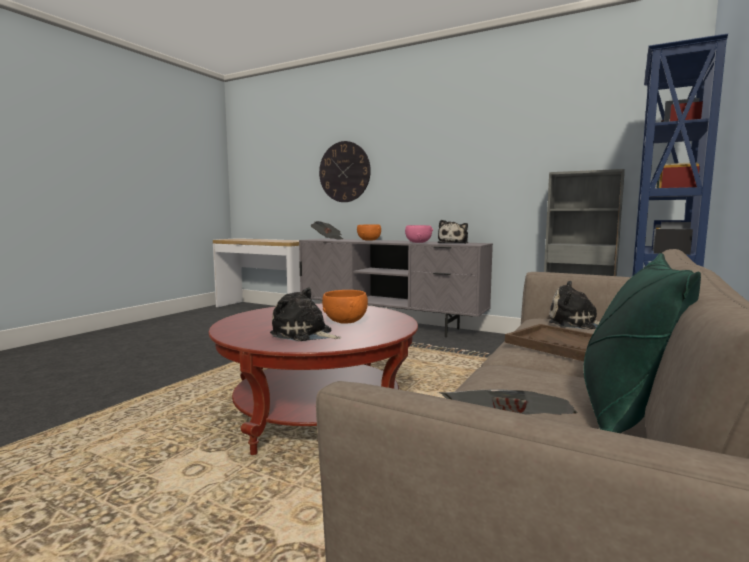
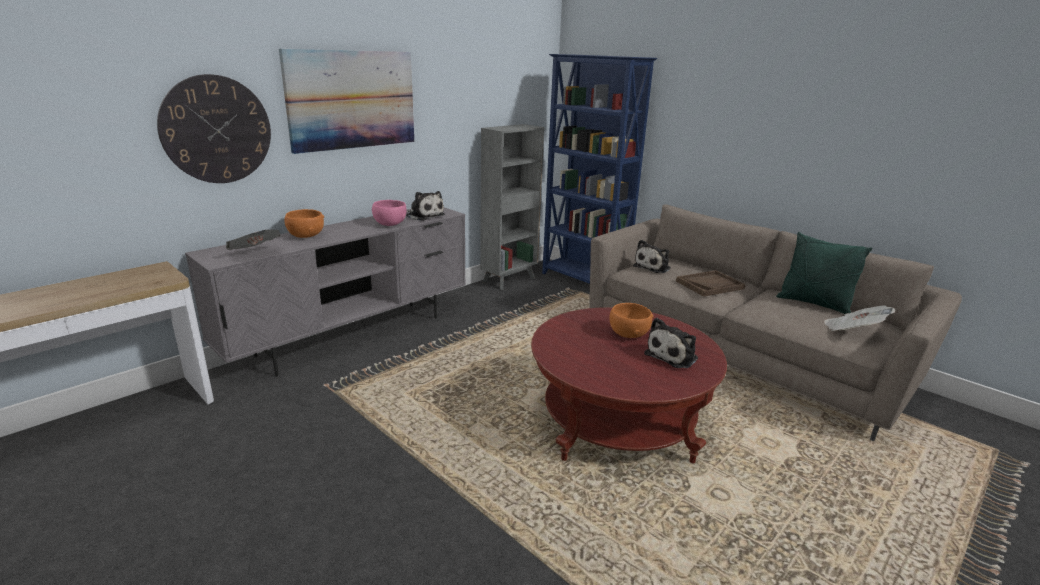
camera: 75 degrees left, 15 degrees up
none -> picture [279,49,414,154]

